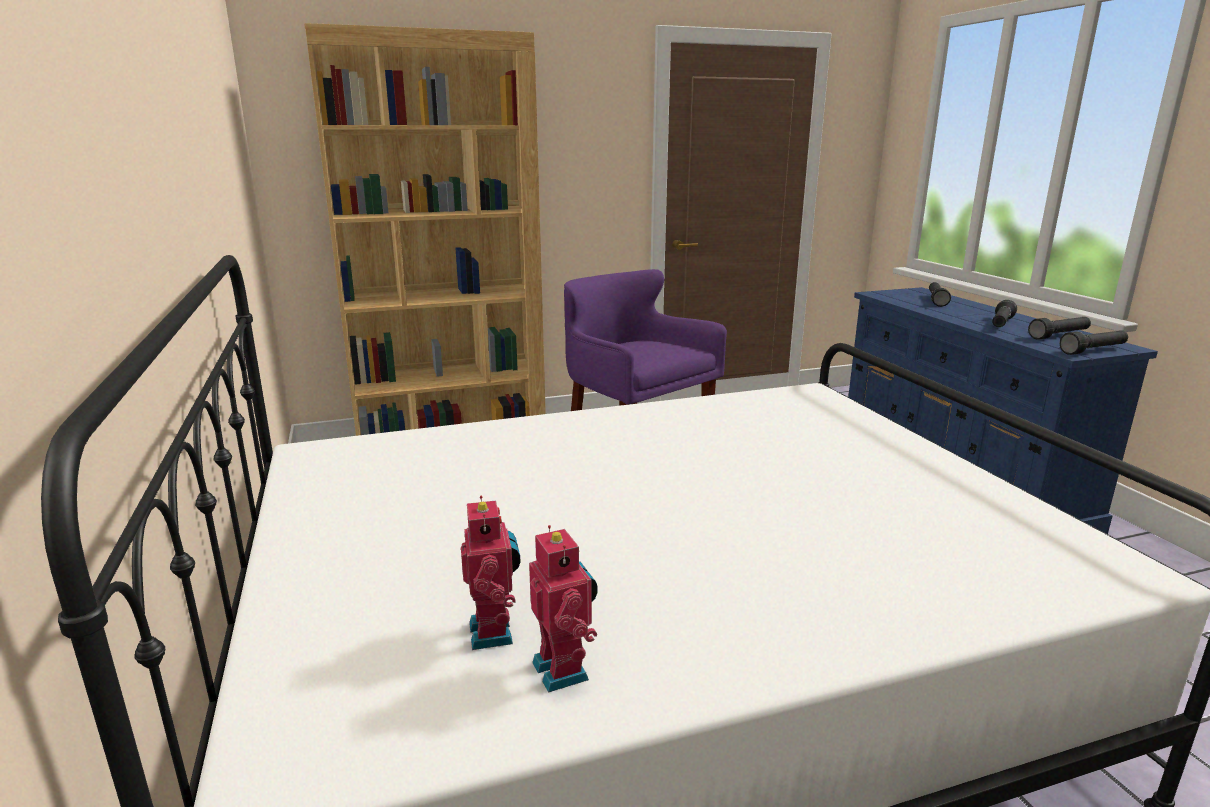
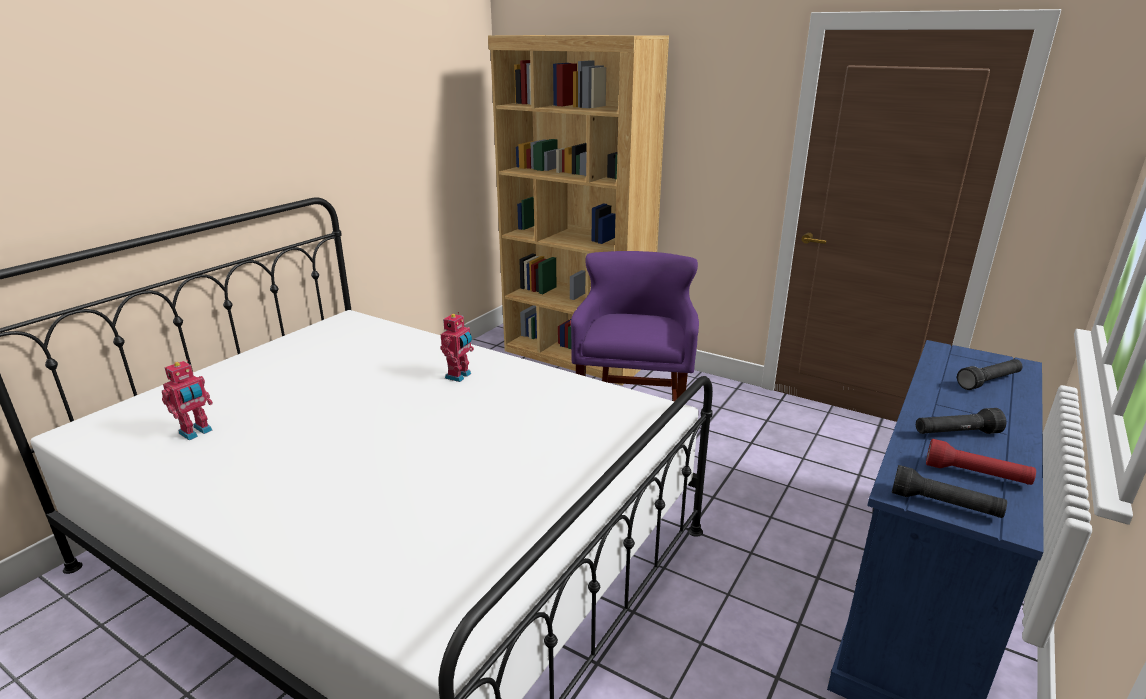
camera: 50 degrees right, 5 degrees up
toy robot [529,525,598,693] -> toy robot moved to [440,312,474,382]
black flashlight [1028,317,1091,340] -> red flashlight [926,439,1036,485]

